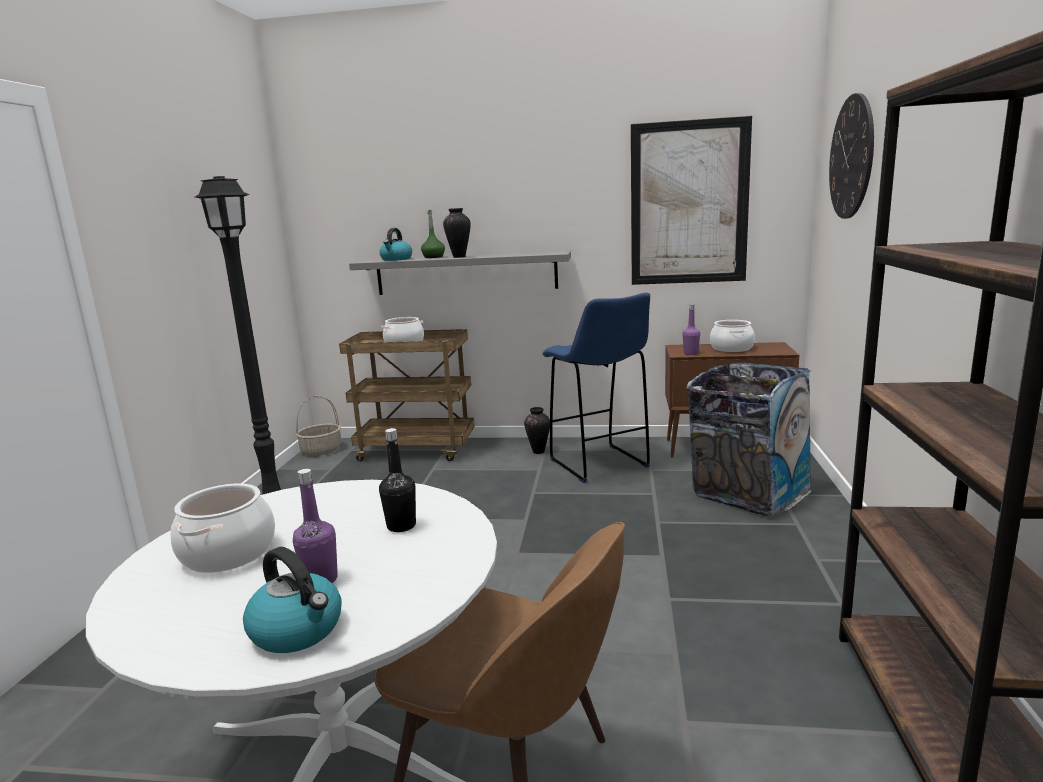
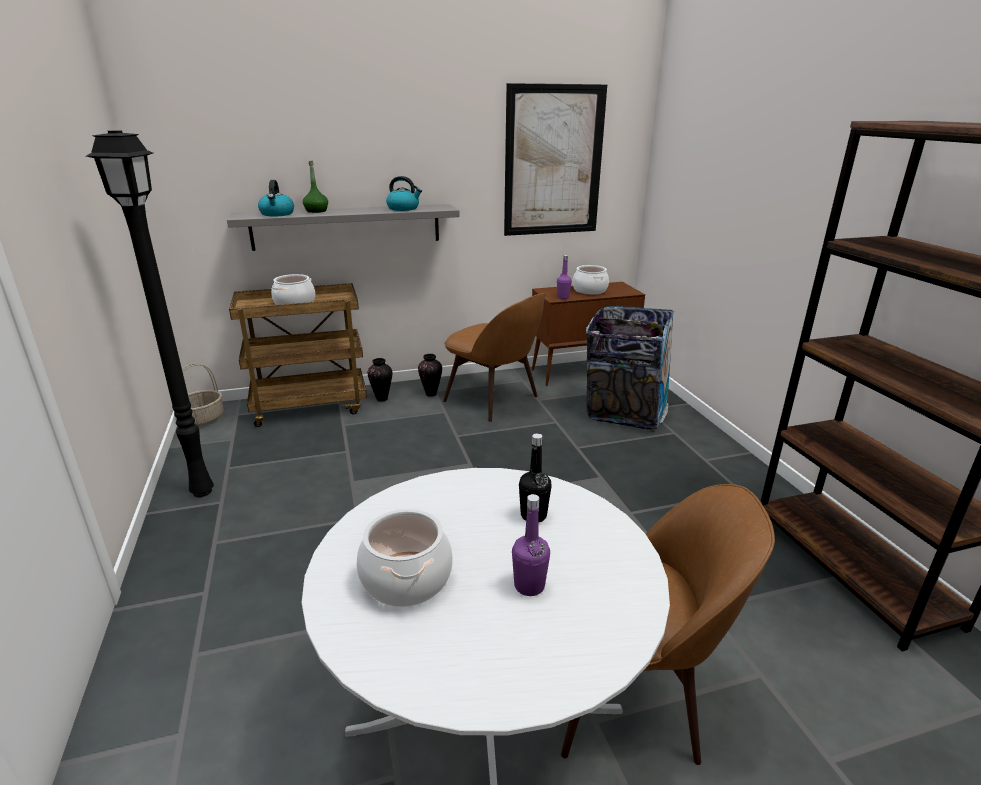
camera: 25 degrees left, 10 degrees up
kettle [243,547,342,653] -> kettle moved to [386,176,422,211]
vase [443,208,471,258] -> vase moved to [367,358,392,402]
blue stool [543,293,650,483] -> brown chair [443,293,546,422]
wall clock [829,93,874,219] -> none

